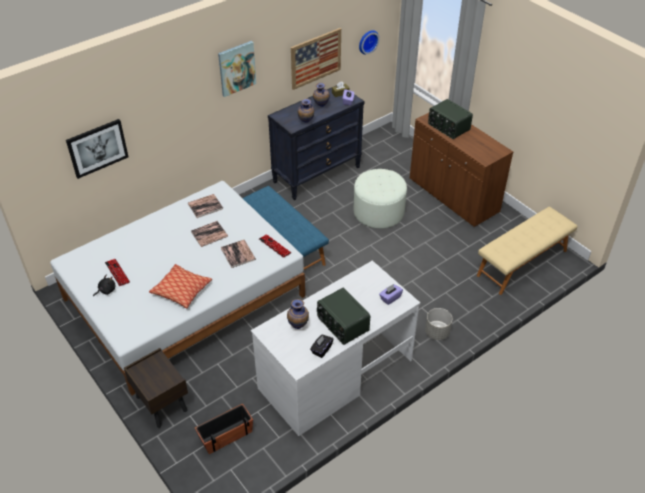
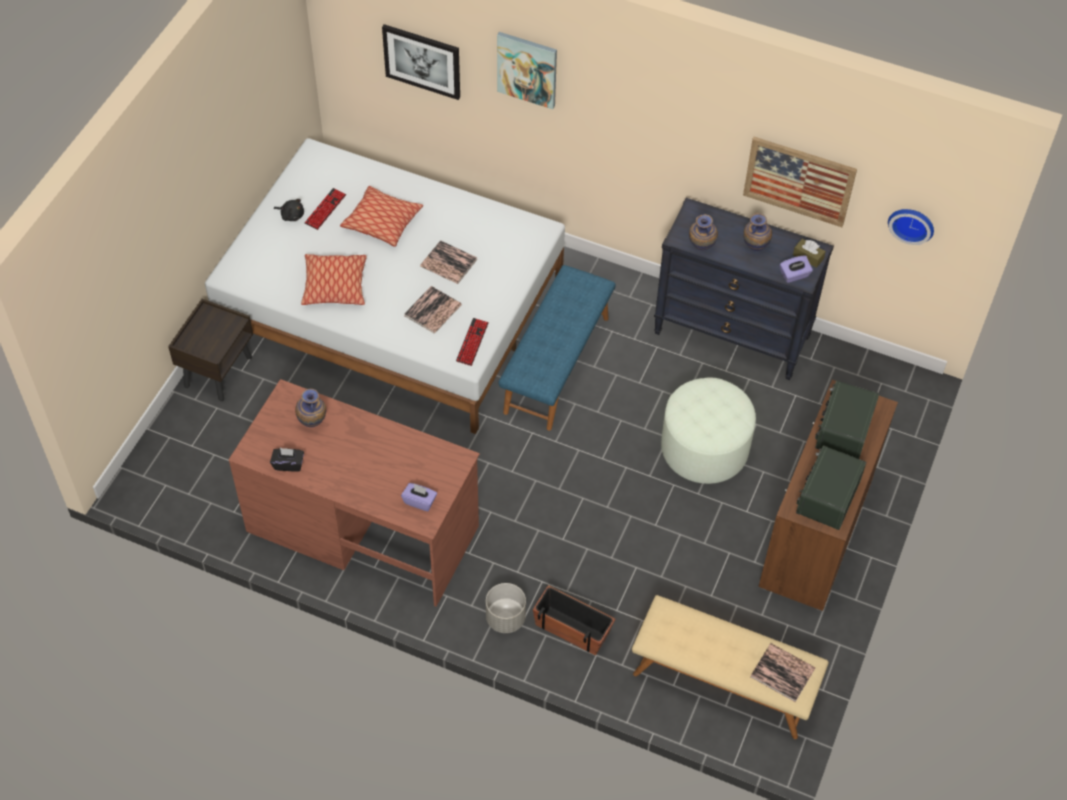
camera: 60 degrees right, 10 degrees up
book [188,194,223,218] -> book moved to [751,643,816,702]
planter [195,404,253,454] -> planter moved to [533,585,615,655]
picture [218,41,256,97] -> picture moved to [497,32,557,109]
white desk [251,261,420,436] -> brown desk [229,379,480,607]
radio [317,288,370,345] -> radio moved to [796,445,866,530]
none -> pillow [340,186,423,247]

